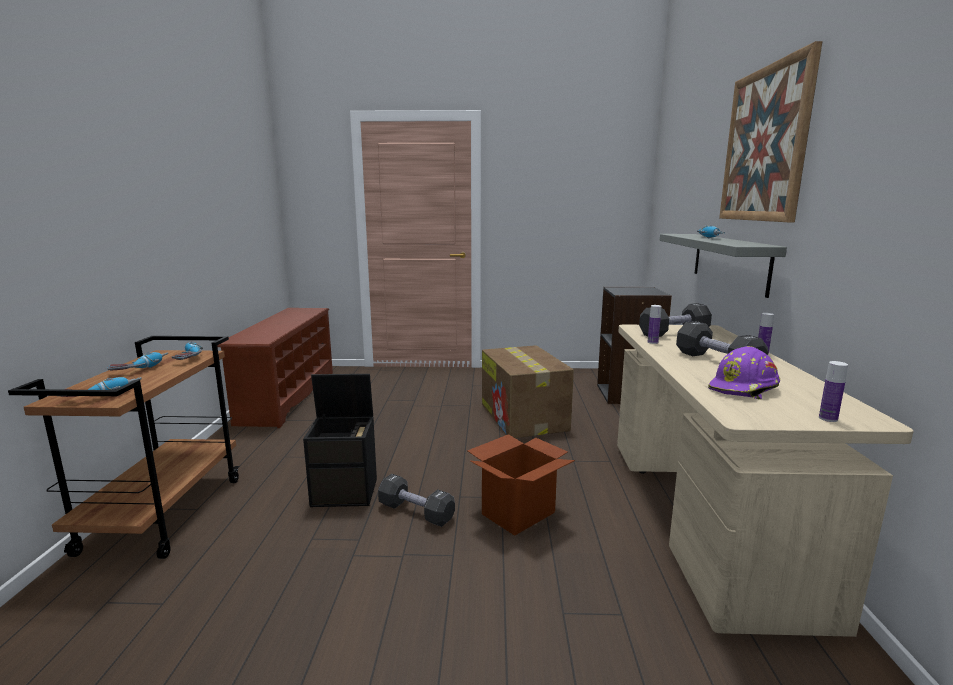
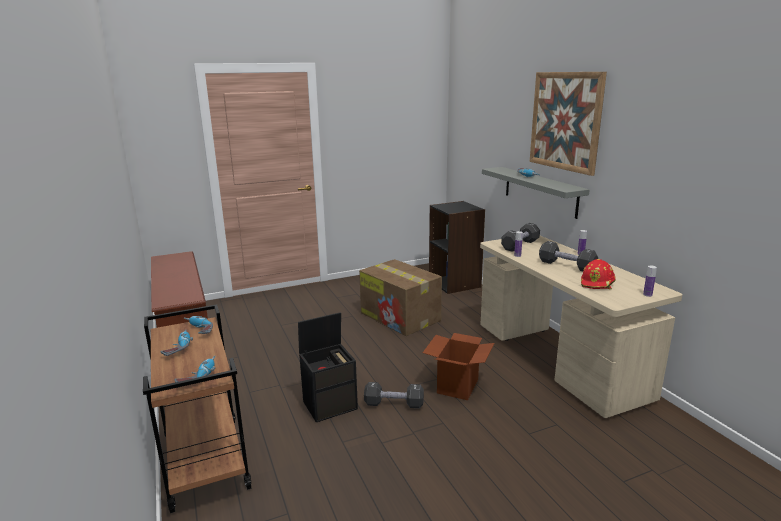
camera: 25 degrees left, 5 degrees up
purple hard hat [708,346,780,400] -> red hard hat [581,259,616,289]

